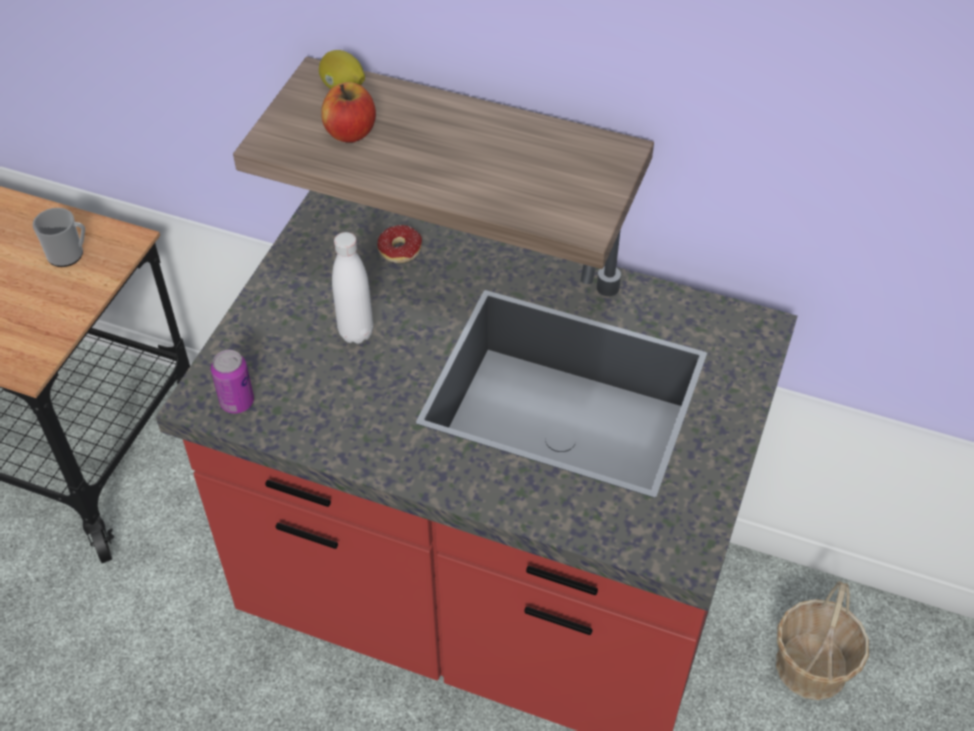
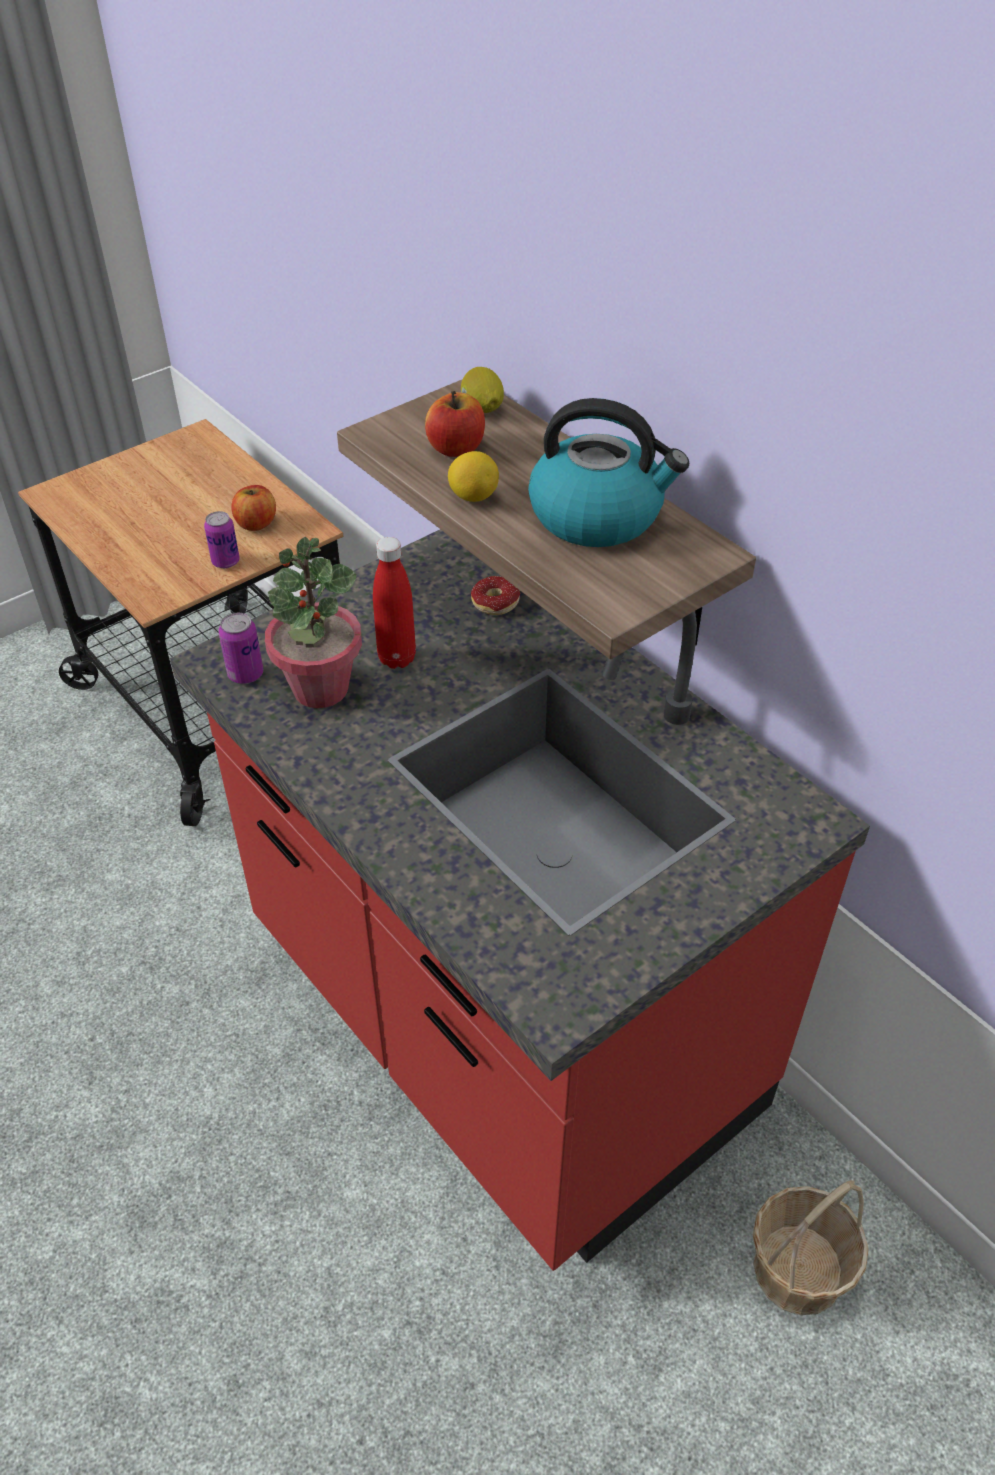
camera: 30 degrees right, 5 degrees down
mug [33,208,85,267] -> apple [231,485,276,531]
white bottle [332,232,373,344] -> red bottle [373,537,416,669]
none -> can [204,511,240,568]
none -> potted plant [265,537,362,708]
none -> lemon [448,451,499,502]
none -> kettle [528,398,689,547]

